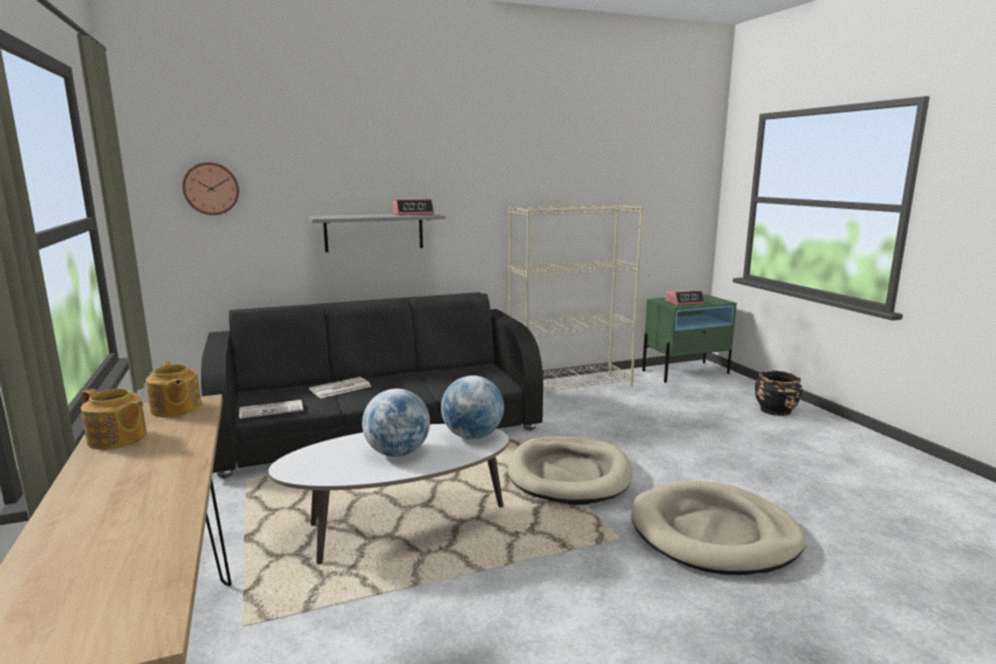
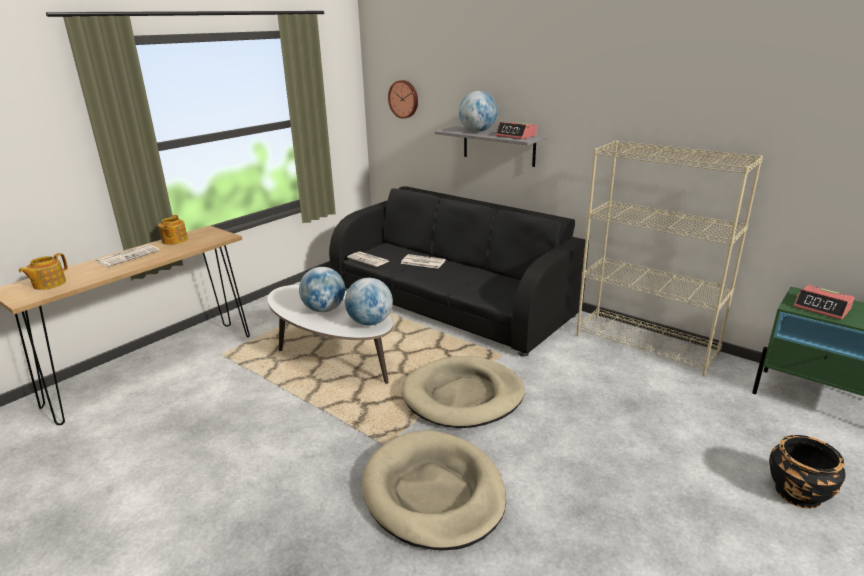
camera: 60 degrees right, 10 degrees up
teapot [146,361,202,417] -> teapot moved to [19,253,68,290]
none -> newspaper [96,244,160,267]
none -> globe [459,91,498,132]

